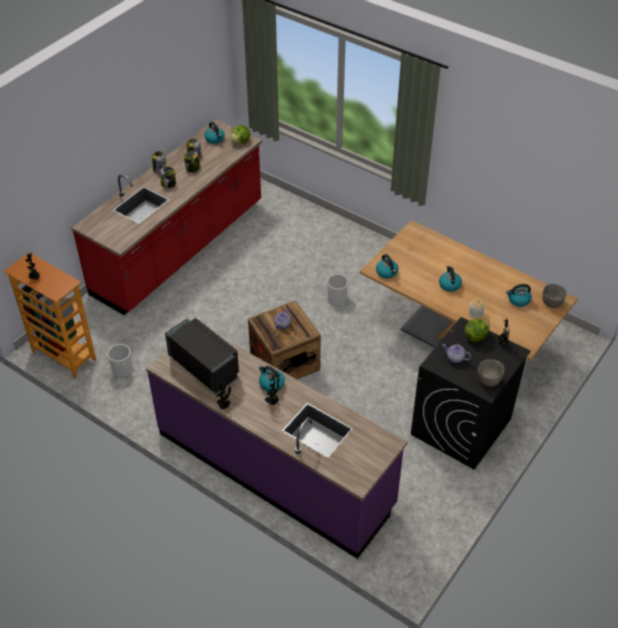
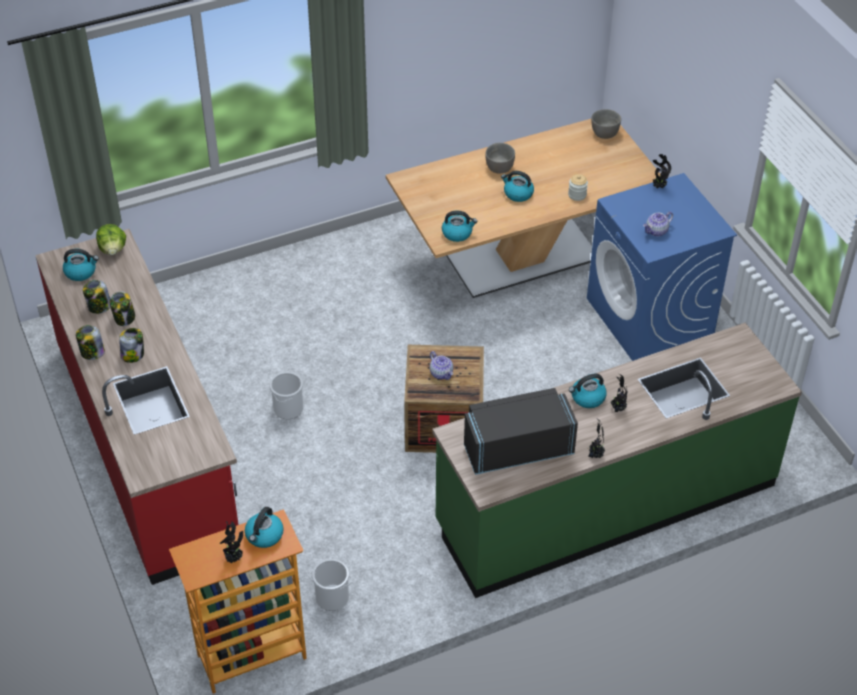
camera: 60 degrees left, 0 degrees up
purple counter [146,337,408,559] -> green counter [432,323,802,598]
bucket [325,274,350,306] -> bucket moved to [269,372,303,419]
black washing machine [411,317,531,470] -> blue washing machine [587,173,737,361]
lettuce [465,319,490,342] -> none
grey bowl [478,359,505,387] -> grey bowl moved to [485,143,515,174]
kettle [506,284,532,307] -> kettle moved to [245,507,284,548]

